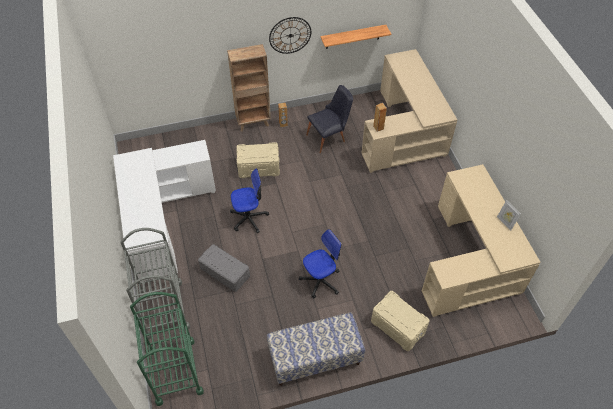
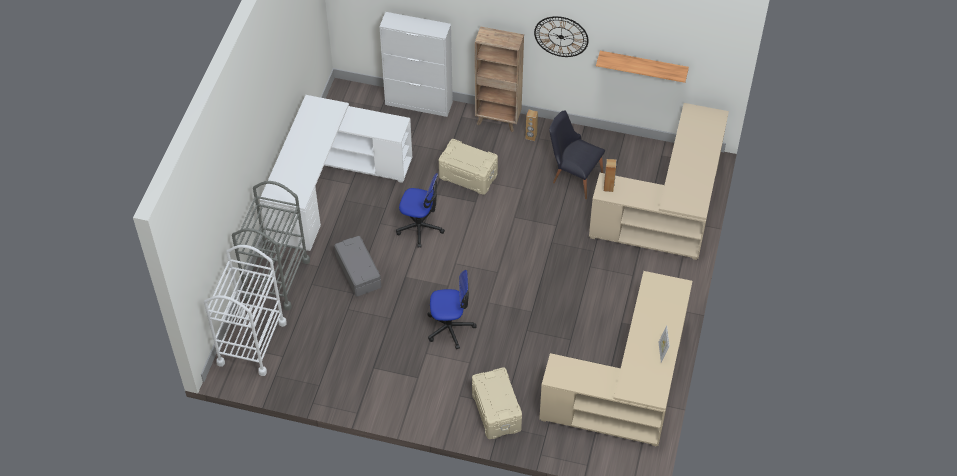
camera: 30 degrees right, 0 degrees up
green cart [130,292,204,406] -> white cart [204,245,287,376]
bench [267,313,365,386] -> none
black chair [306,85,353,153] -> black chair turned 150 degrees counterclockwise [549,111,605,199]
none -> white cabinet [379,12,453,117]

